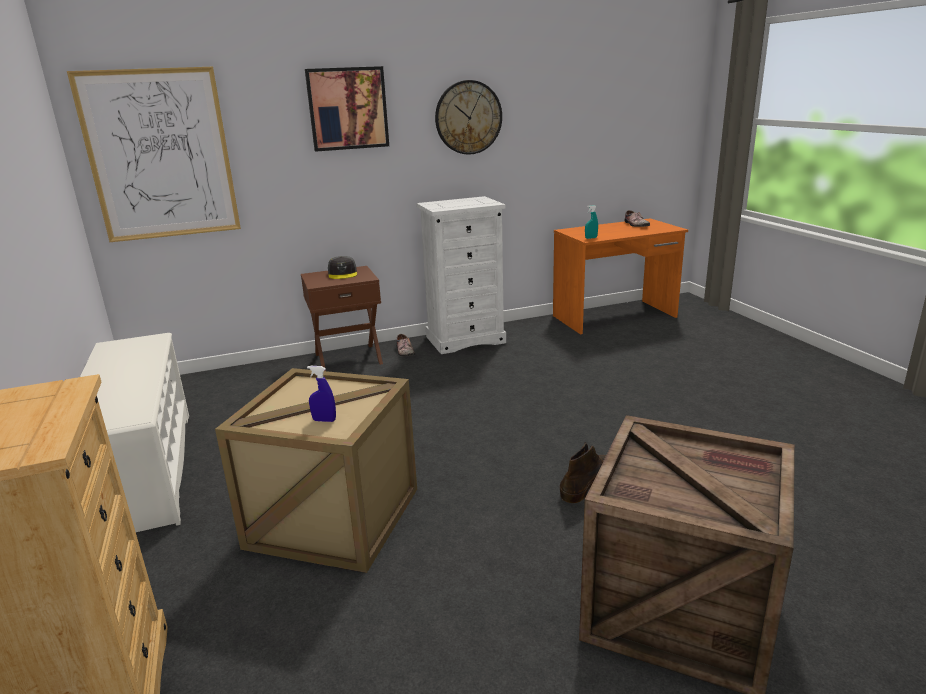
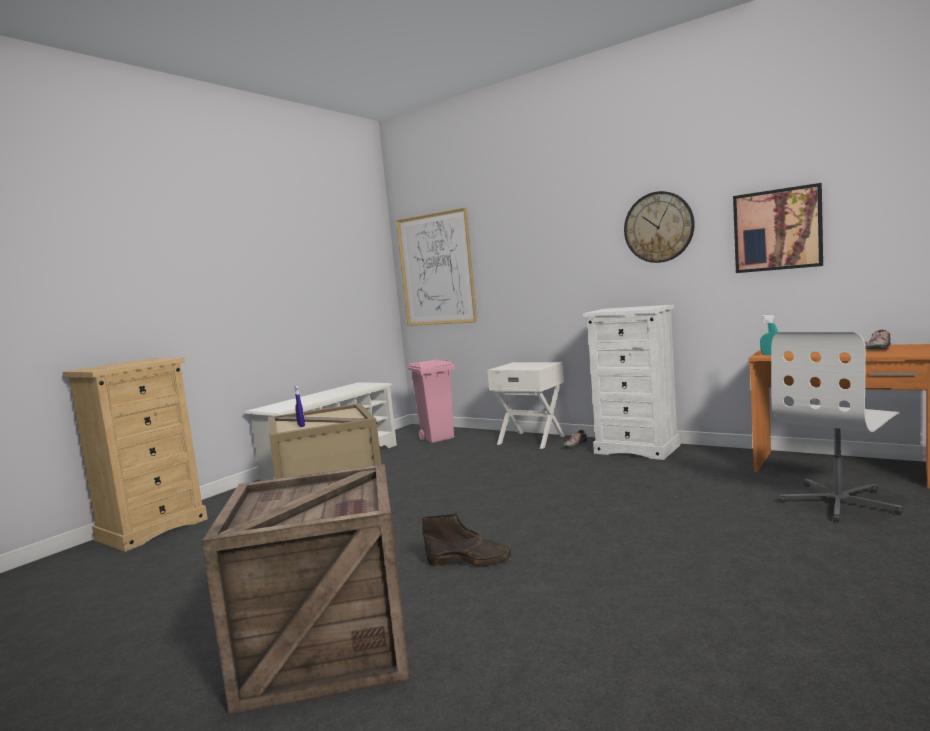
camera: 55 degrees right, 15 degrees down
brown nightstand [301,266,383,371] -> white nightstand [487,362,565,449]
picture [305,66,389,152] -> picture moved to [733,183,823,273]
grey cap [328,256,357,279] -> none
none -> pink trash can [408,359,455,443]
none -> white office chair [771,332,903,522]

